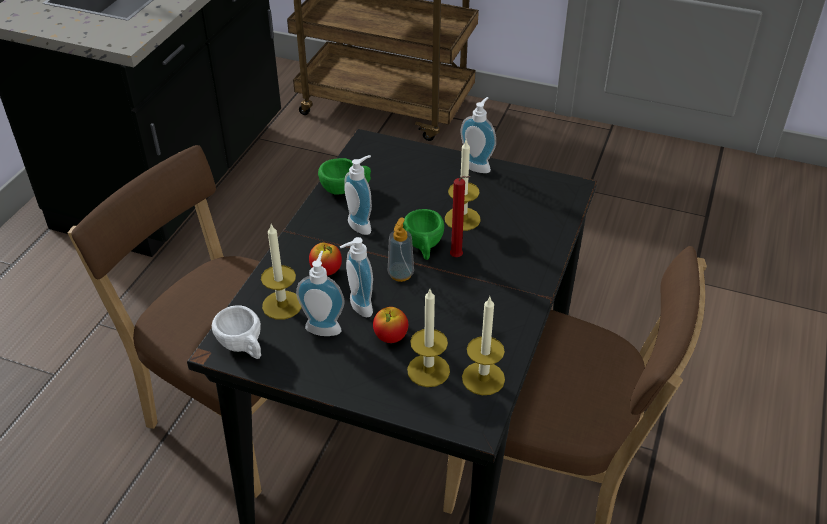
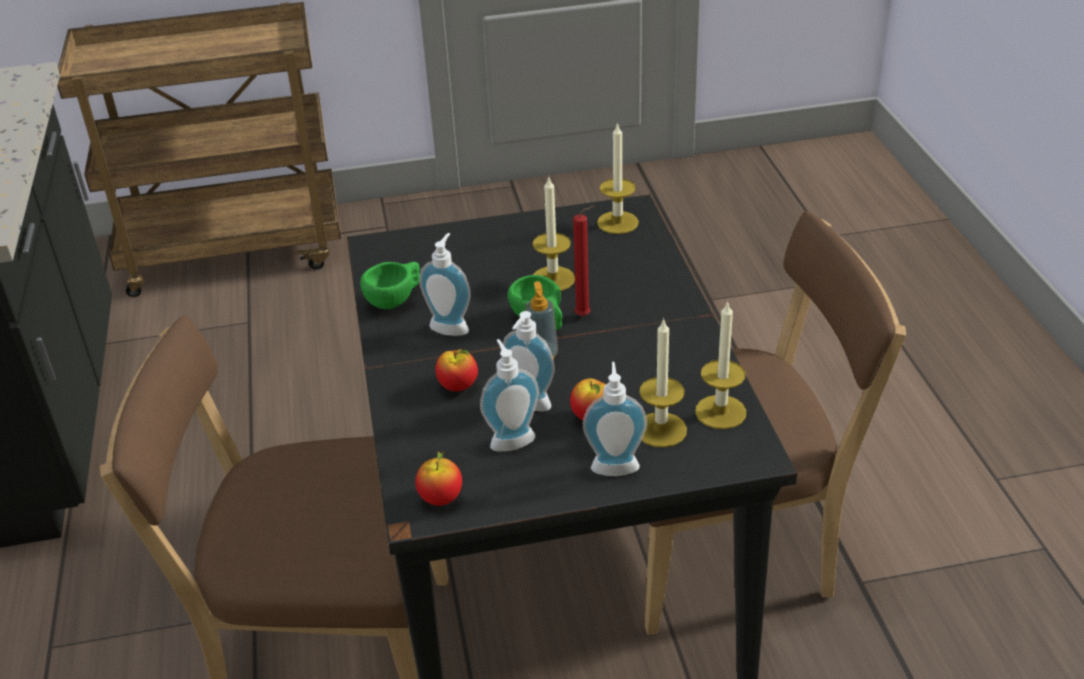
camera: 30 degrees left, 5 degrees down
white cup [212,305,261,359] -> apple [415,451,462,506]
candle [261,224,302,320] -> candle moved to [597,122,639,234]
soap dispenser [461,97,496,173] -> soap dispenser moved to [583,362,647,476]

